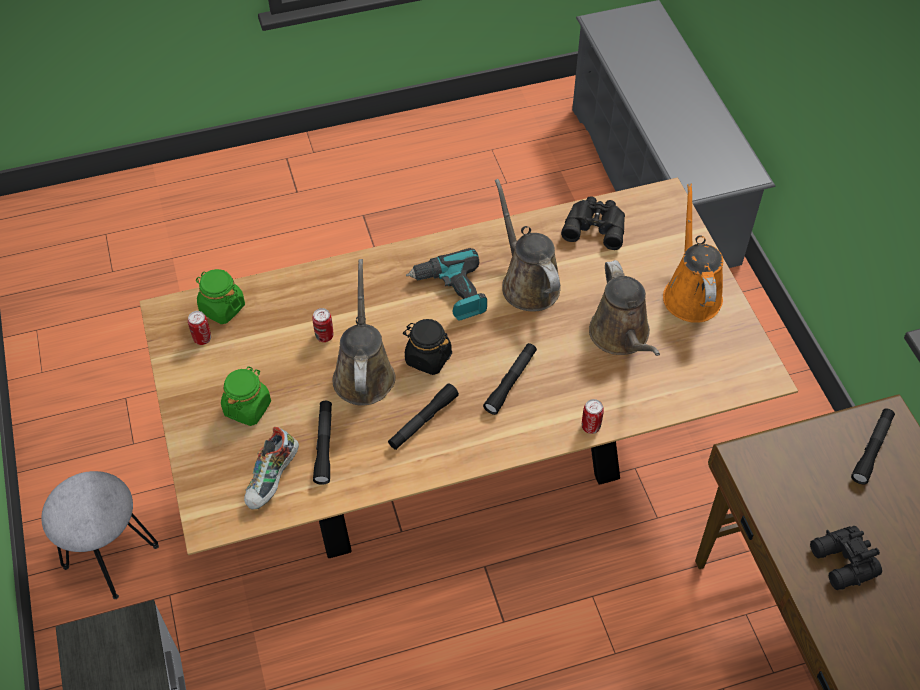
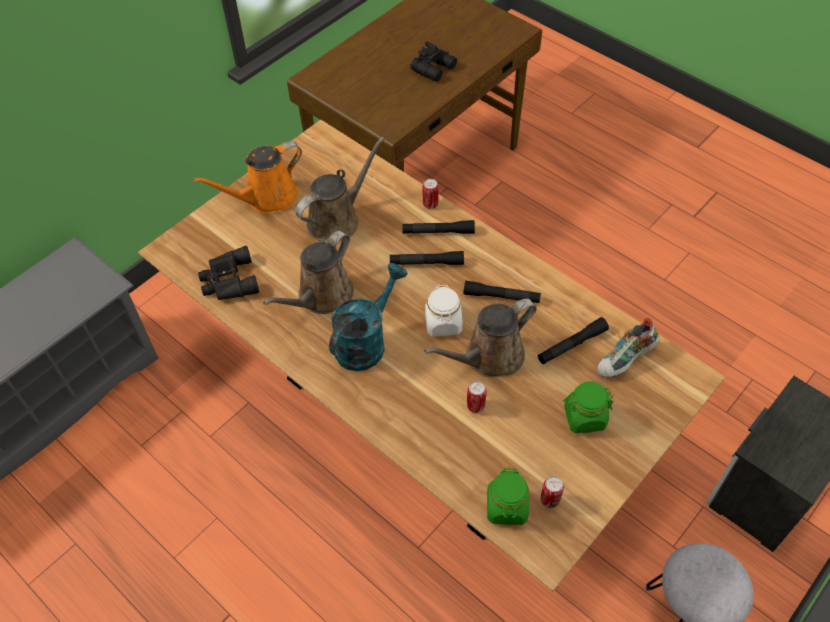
camera: 120 degrees left, 0 degrees up
shoe [244,427,299,509] -> shoe turned 150 degrees clockwise [597,317,660,378]
black jar [403,319,452,375] -> white jar [425,285,462,336]
power drill [406,248,487,321] -> turquoise watering can [329,263,408,371]
black flashlight [851,408,895,484] -> black flashlight moved to [402,220,475,234]

